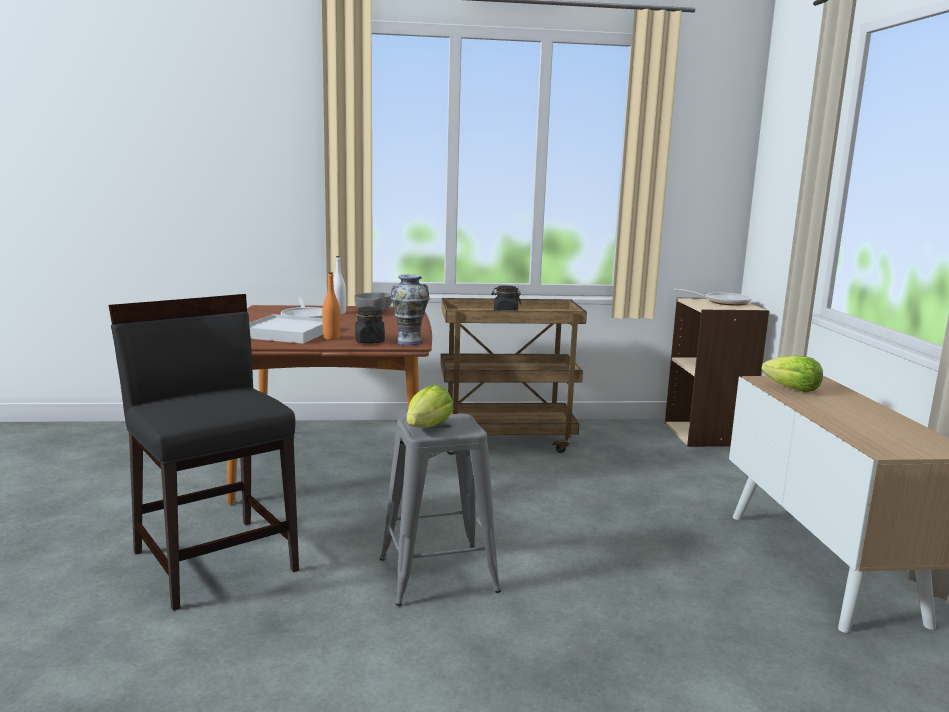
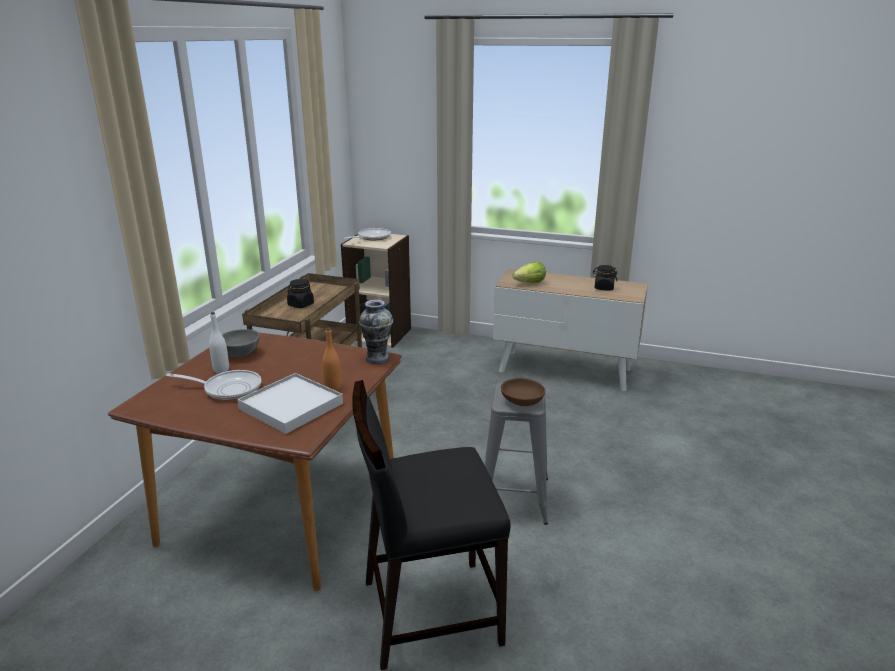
camera: 65 degrees left, 10 degrees up
black jar [355,307,385,344] -> black jar moved to [593,265,617,290]
lettuce [406,385,454,428] -> brown bowl [501,378,545,406]

